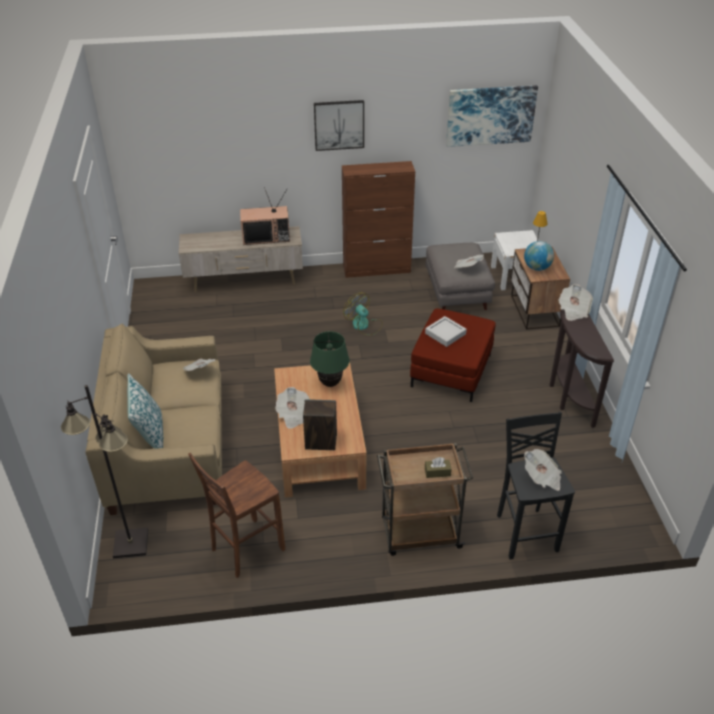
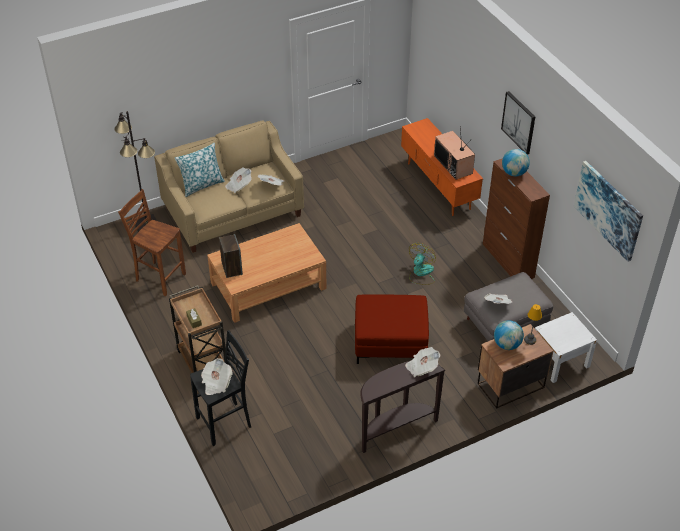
camera: 70 degrees right, 5 degrees up
beige tv stand [179,226,303,292] -> orange tv stand [401,118,483,216]
newspaper [275,387,310,429] -> newspaper moved to [225,168,252,193]
green table lamp [310,331,350,387] -> none
grey tray [425,316,467,347] -> none
none -> globe [502,149,530,176]

